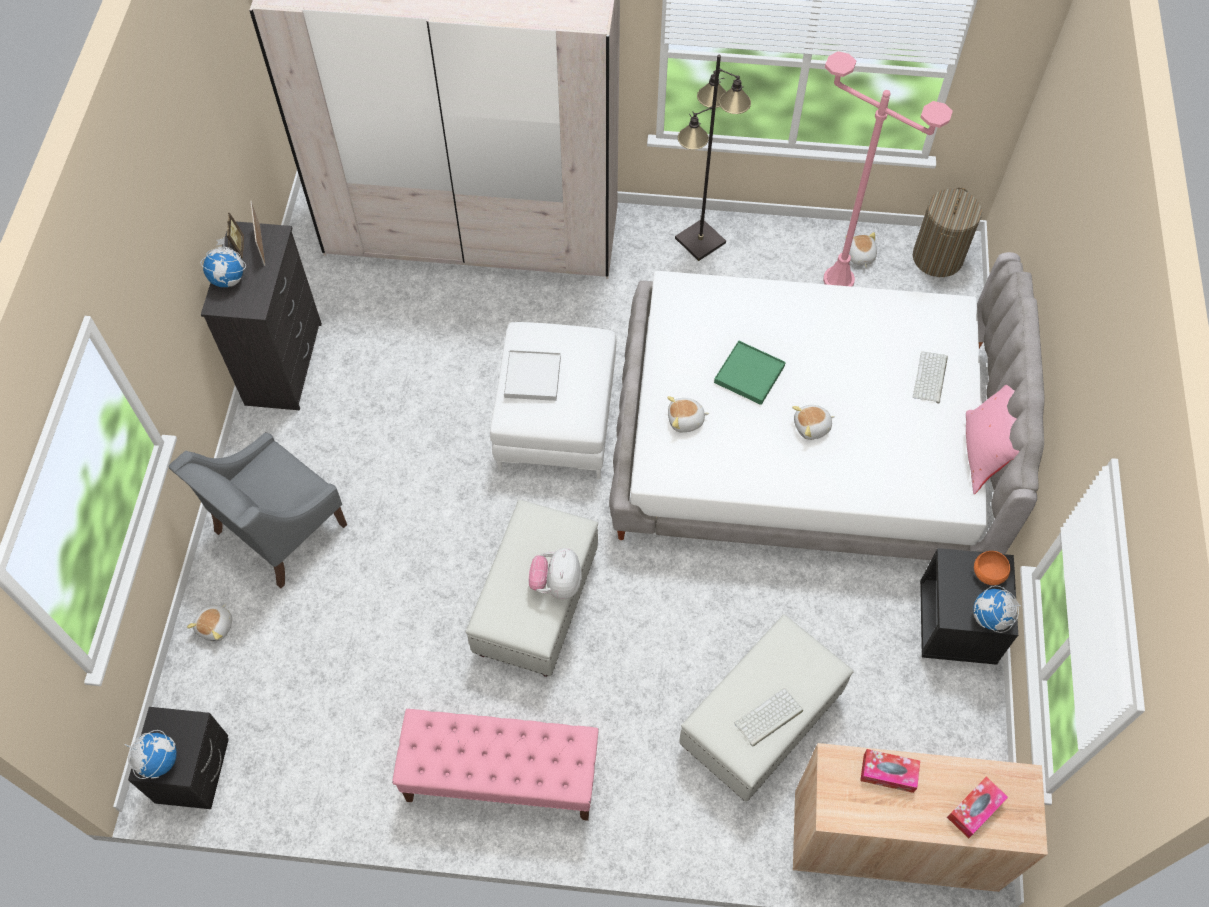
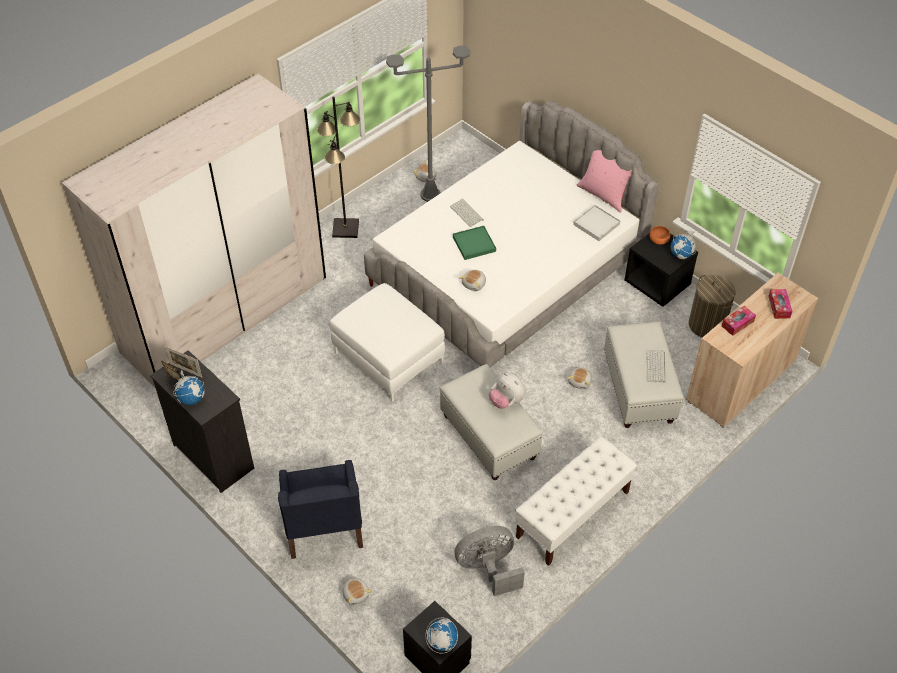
camera: 50 degrees left, 10 degrees down
grey armchair [169,432,347,588] -> blue armchair [278,460,363,559]
pink bench [392,709,599,821] -> white bench [515,436,637,566]
white tray [504,350,561,401] -> white tray moved to [573,205,620,241]
plush toy [792,405,835,440] -> plush toy moved to [567,367,592,389]
pink floor lamp [823,51,953,287] -> grey floor lamp [386,46,470,202]
laundry basket [913,187,982,277] -> laundry basket moved to [689,275,736,338]
keyboard [913,351,948,404] -> keyboard moved to [450,199,484,227]
none -> grey fan [454,526,525,596]

